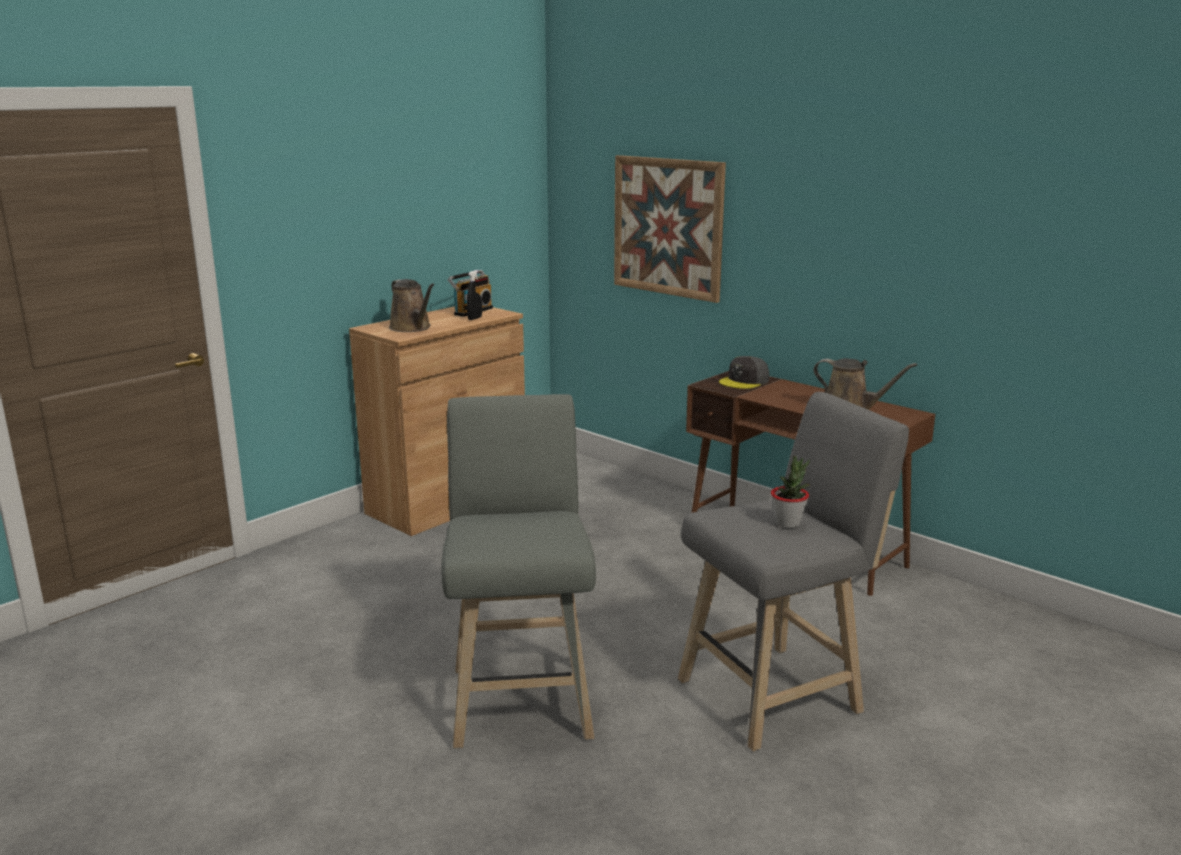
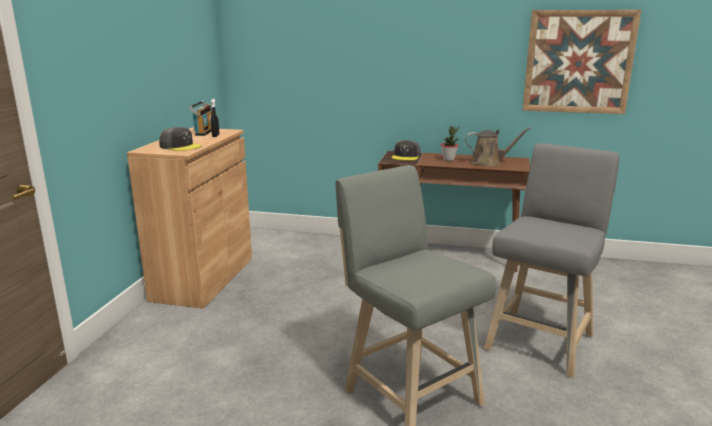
camera: 30 degrees left, 0 degrees up
brown watering can [389,279,434,332] -> grey cap [159,127,202,151]
picture [614,155,726,303] -> picture moved to [522,10,641,114]
potted plant [771,456,810,528] -> potted plant moved to [441,126,459,161]

